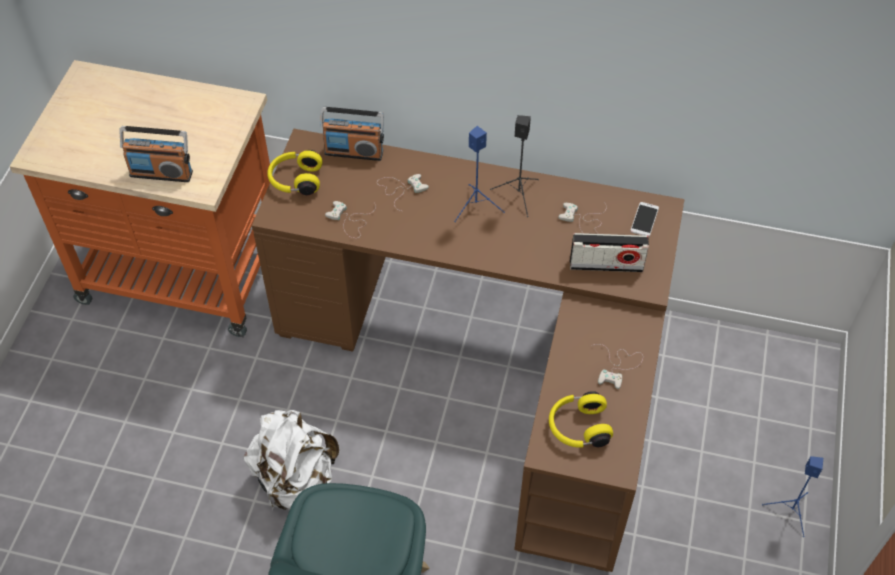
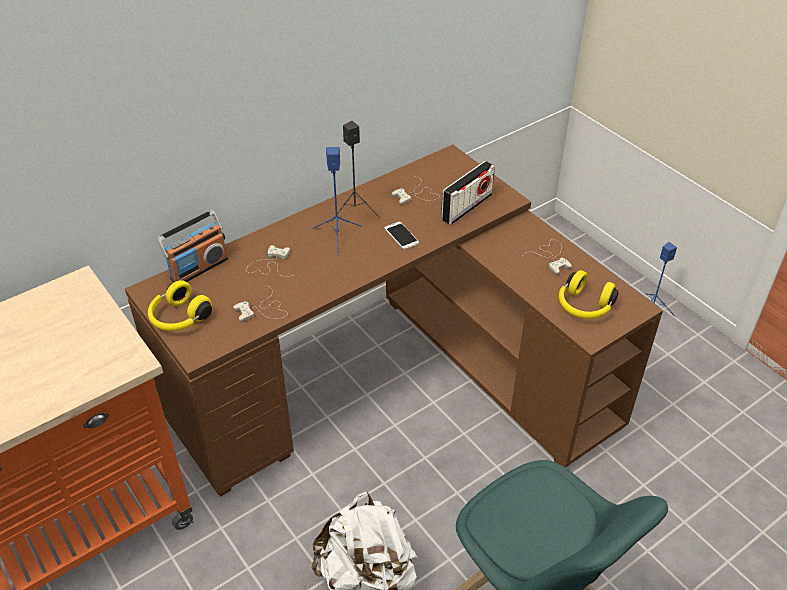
camera: 50 degrees left, 10 degrees down
radio [119,126,193,182] -> none
phone [630,202,659,237] -> phone moved to [385,222,419,250]

